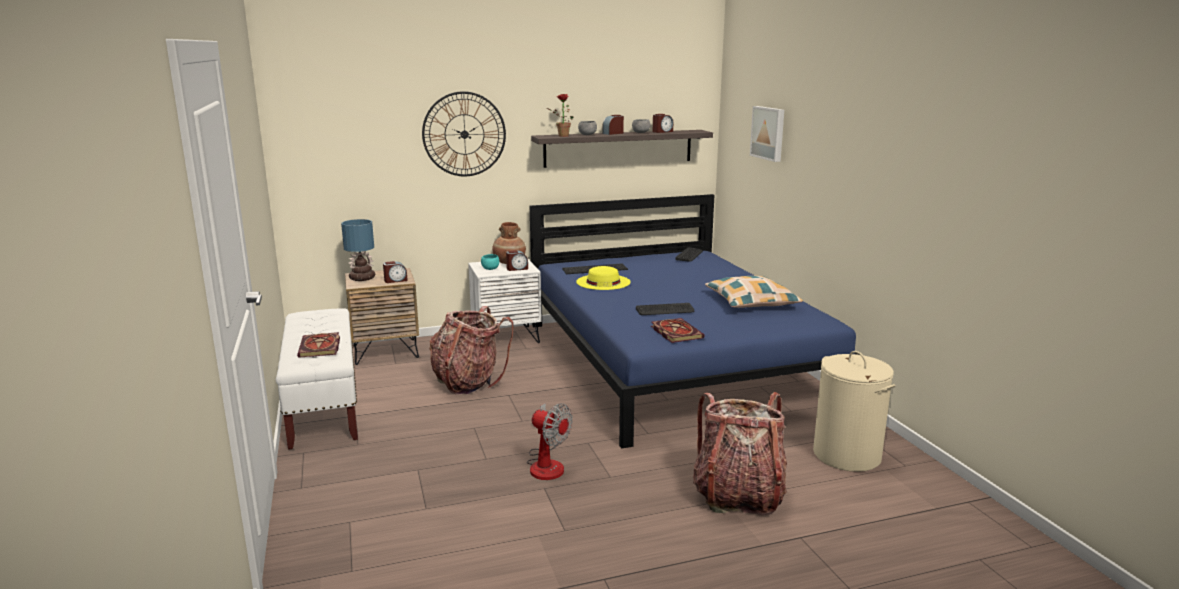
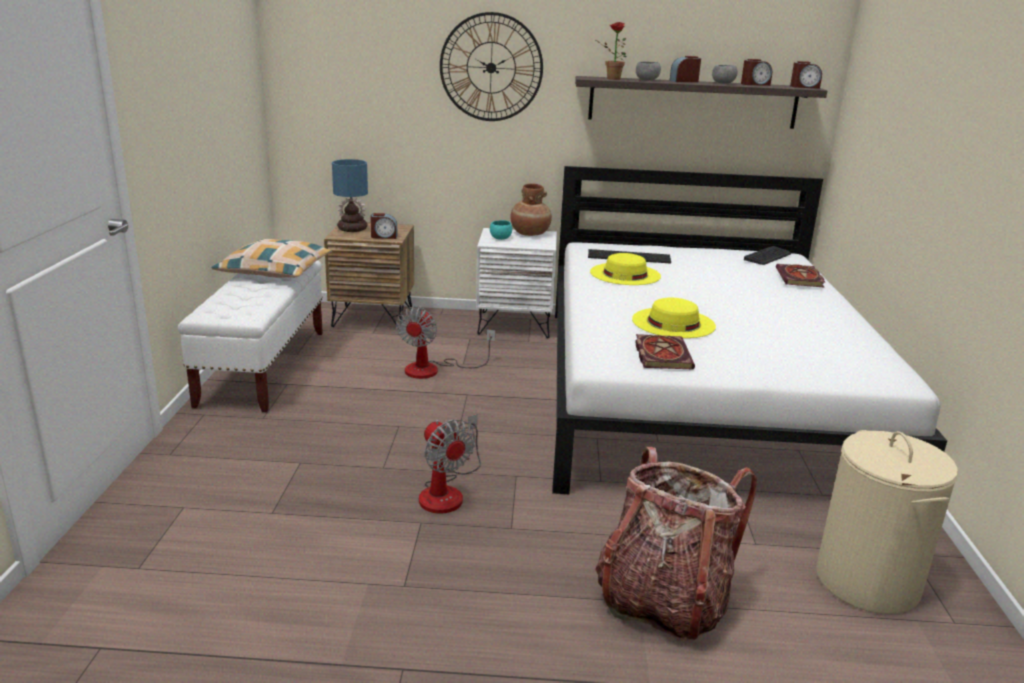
camera: 20 degrees right, 5 degrees up
book [297,332,340,358] -> book moved to [776,264,825,287]
backpack [429,306,514,395] -> fan [396,306,495,379]
alarm clock [506,250,528,271] -> alarm clock moved to [790,61,822,89]
blue bed [530,194,859,449] -> white bed [552,166,947,494]
keyboard [636,303,694,315] -> yellow hat [632,298,716,338]
pillow [705,276,803,308] -> pillow moved to [211,239,332,278]
picture [750,106,784,162] -> none

